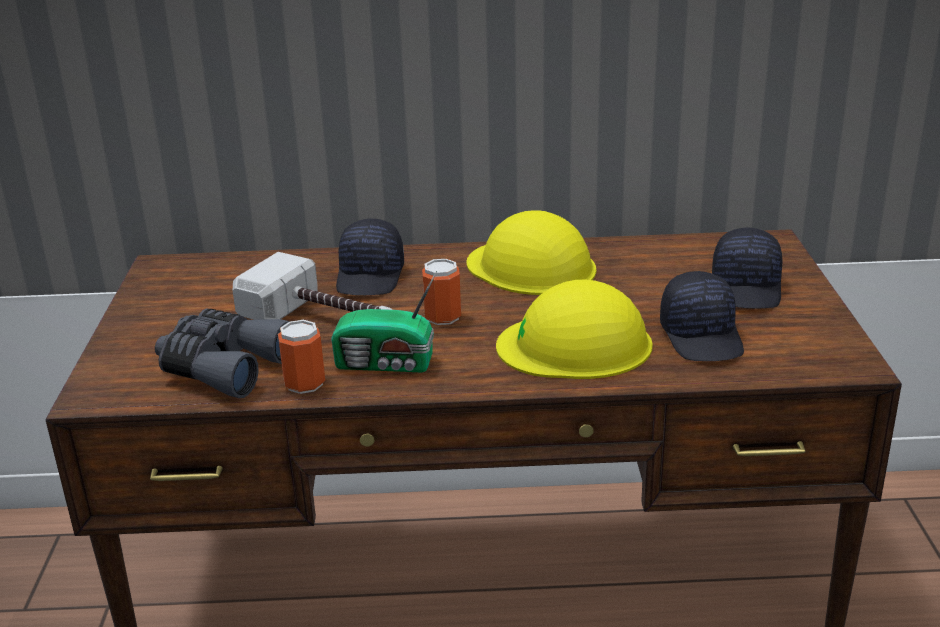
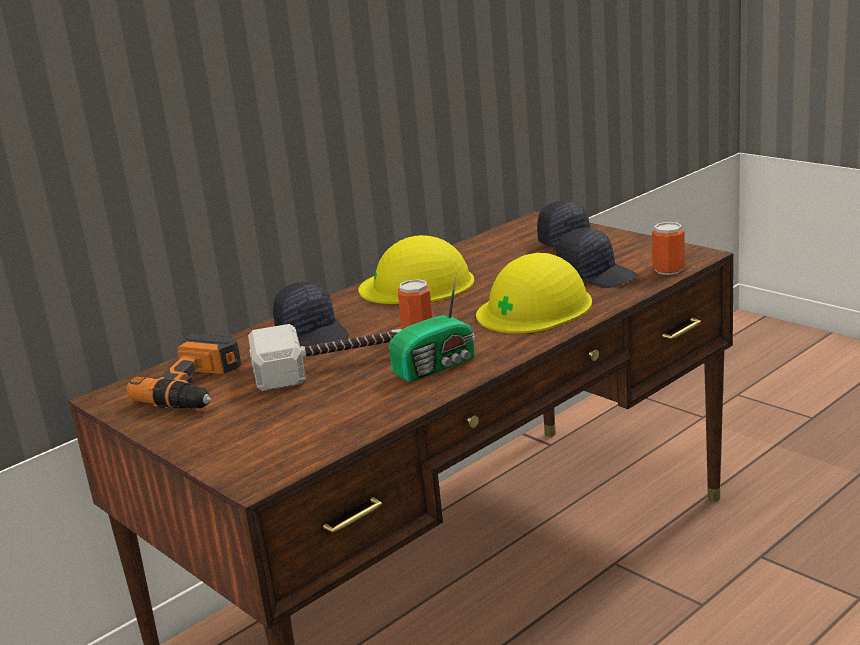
camera: 40 degrees left, 5 degrees down
grey binoculars [155,309,290,398] -> none
can [278,320,325,394] -> can moved to [652,222,685,275]
none -> power drill [127,333,242,409]

